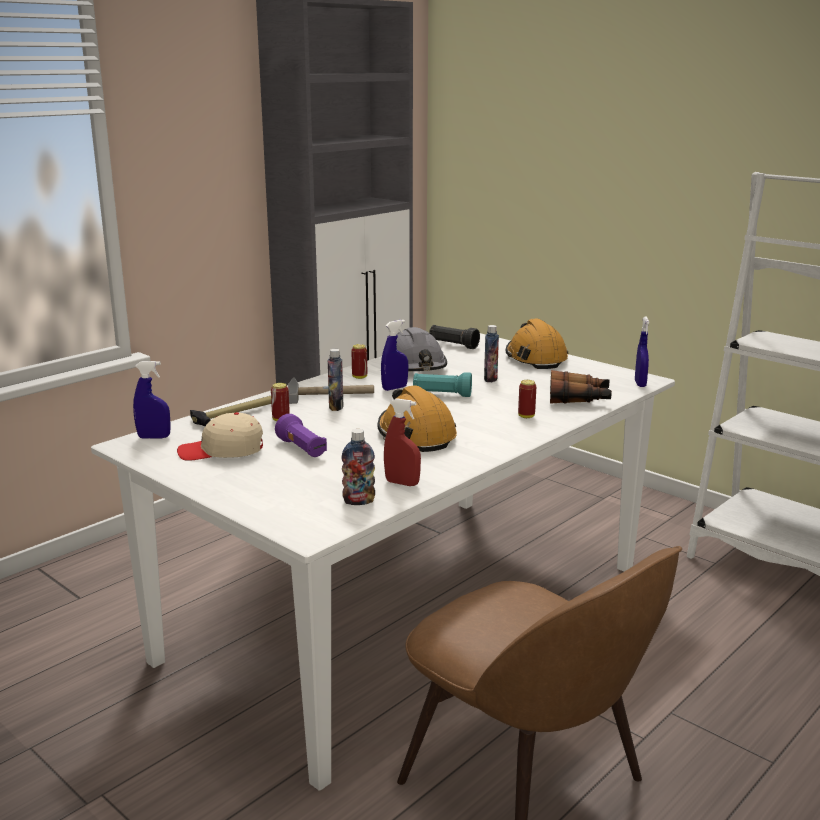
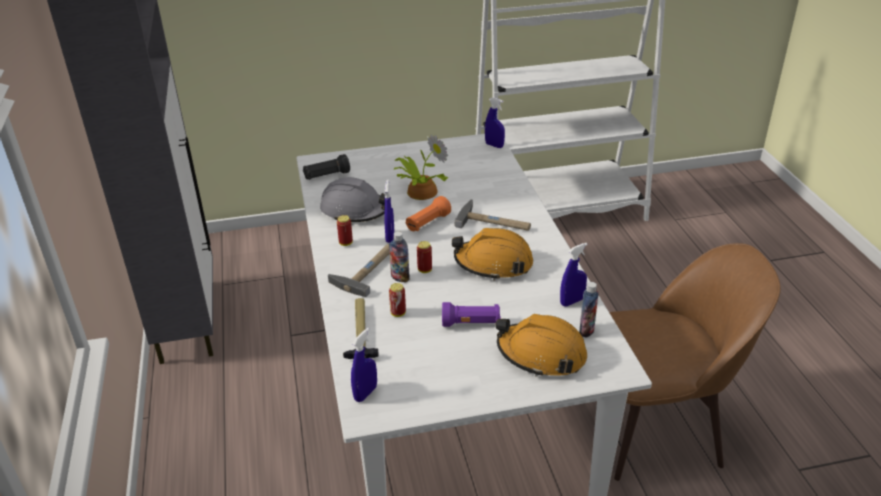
camera: 55 degrees left, 15 degrees up
beige cap [177,412,263,461] -> none
red spray bottle [384,398,421,486] -> blue spray bottle [560,243,588,306]
turquoise flashlight [413,372,472,397] -> orange flashlight [406,196,451,231]
bottle [484,325,499,382] -> potted plant [393,134,448,200]
orange hard hat [505,319,568,369] -> orange hard hat moved to [495,314,587,377]
can [518,380,536,418] -> can moved to [417,241,432,273]
binoculars [550,370,612,404] -> none
none -> hammer [454,199,531,231]

